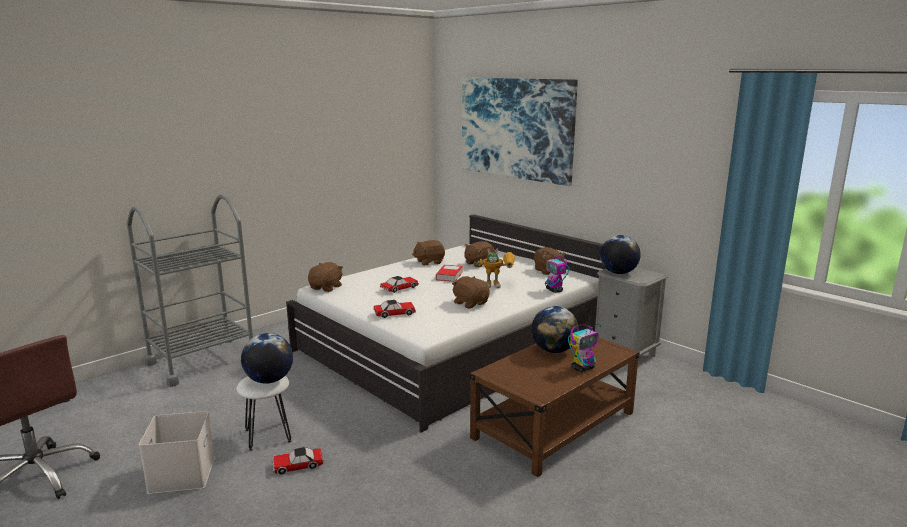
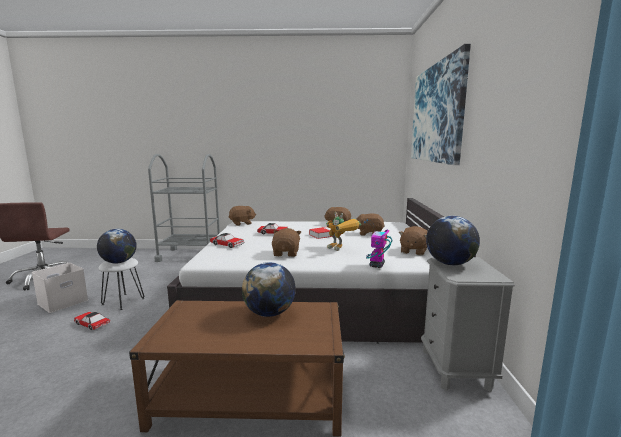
camera: 45 degrees right, 5 degrees down
toy robot [568,324,601,372] -> none

